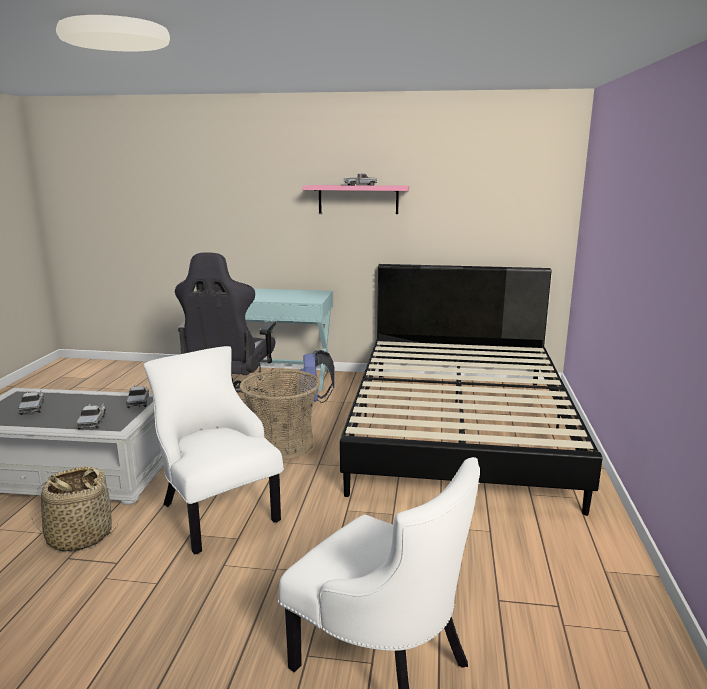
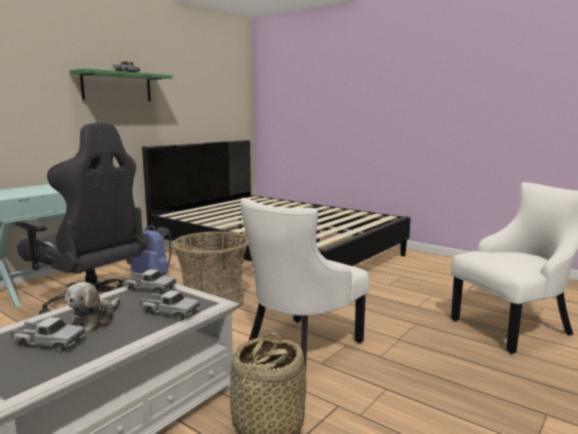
camera: 60 degrees left, 5 degrees down
white chair [143,346,284,554] -> white chair turned 45 degrees counterclockwise [240,198,370,370]
pink shelf [302,185,409,214] -> green shelf [69,68,173,101]
none -> plush toy [65,282,120,333]

